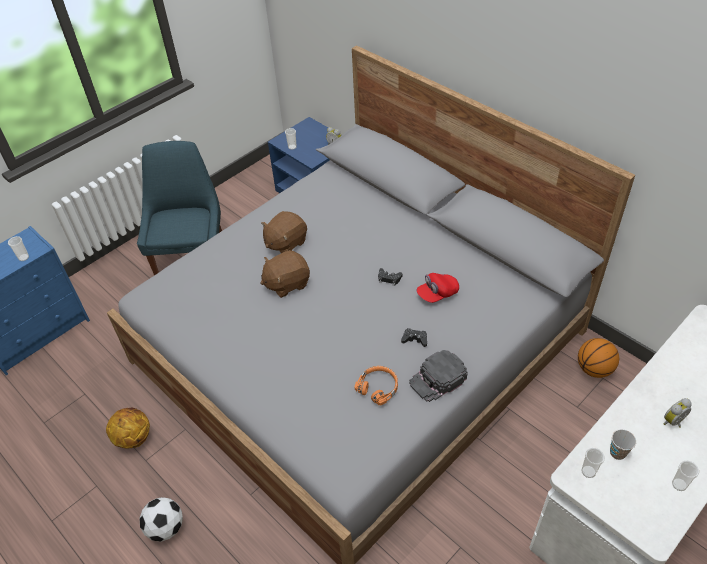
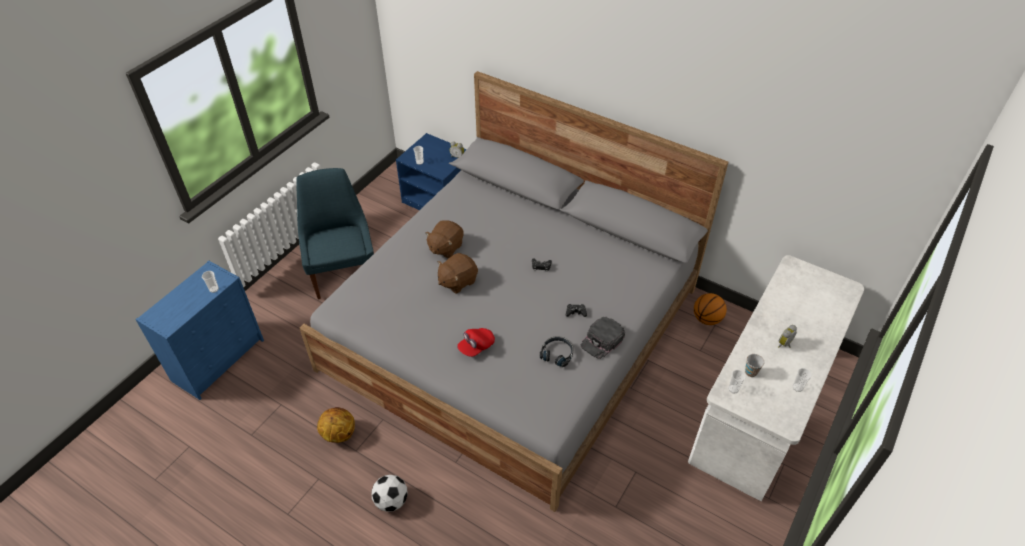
camera: 15 degrees left, 0 degrees up
orange headphones [355,366,398,405] -> black headphones [540,336,574,367]
red cap [416,273,459,303] -> red cap moved to [457,328,495,357]

